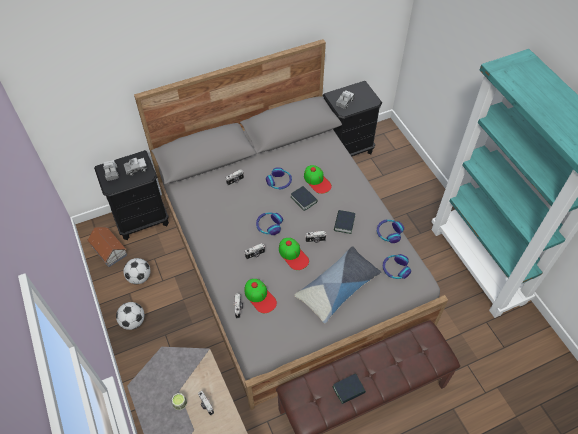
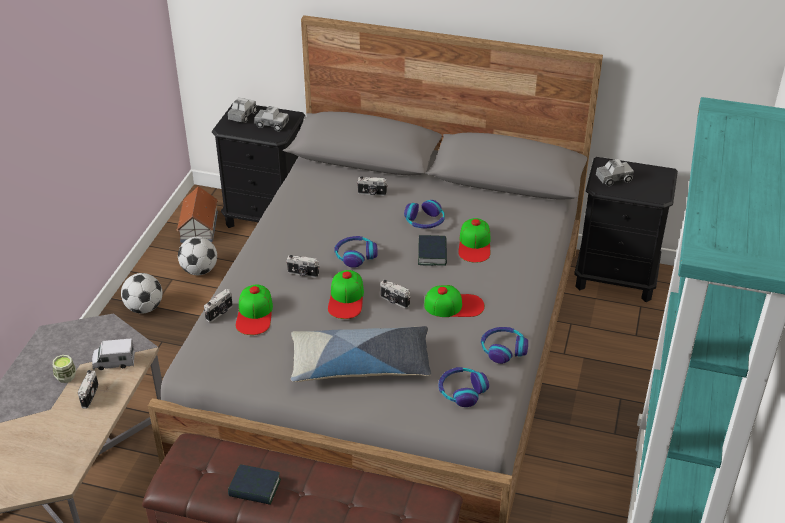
camera: 40 degrees right, 15 degrees down
book [334,210,355,234] -> cap [424,285,485,317]
none -> toy truck [92,338,135,370]

